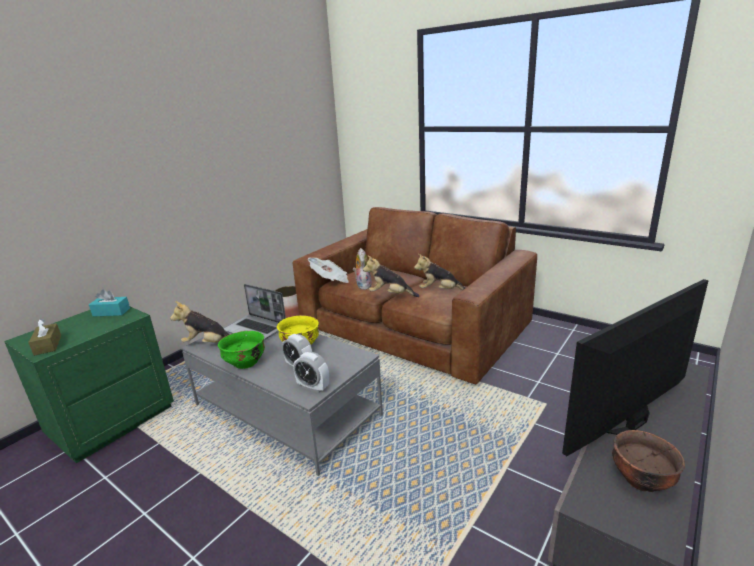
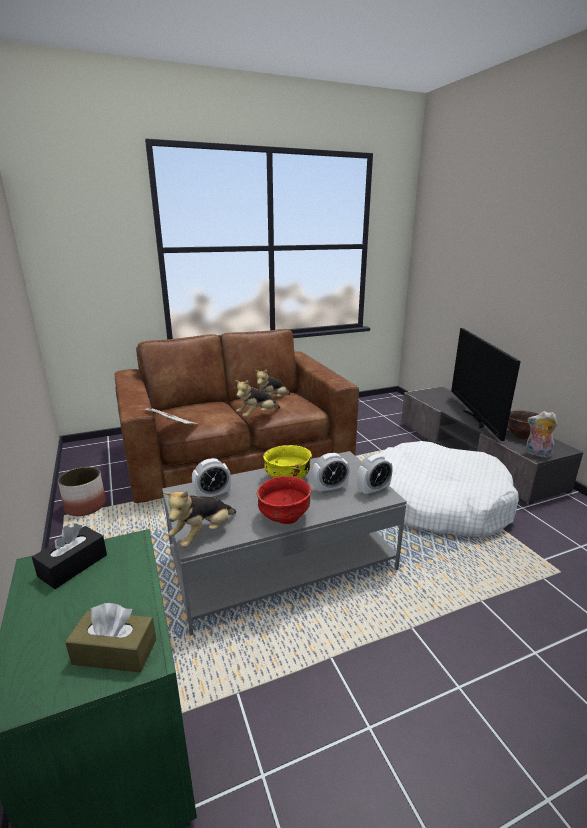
camera: 60 degrees left, 0 degrees up
turquoise tissue box [89,289,130,317] -> black tissue box [32,523,107,589]
green bowl [218,331,265,369] -> red bowl [257,476,311,524]
laptop [224,284,286,340] -> alarm clock [192,458,231,498]
plush toy [353,248,372,290] -> plush toy moved to [526,411,558,458]
none -> white dog bed [379,441,519,537]

